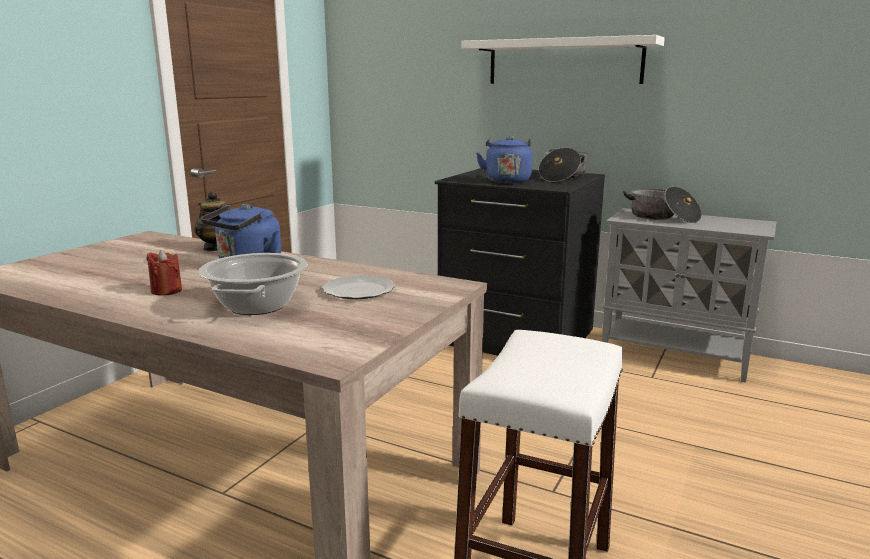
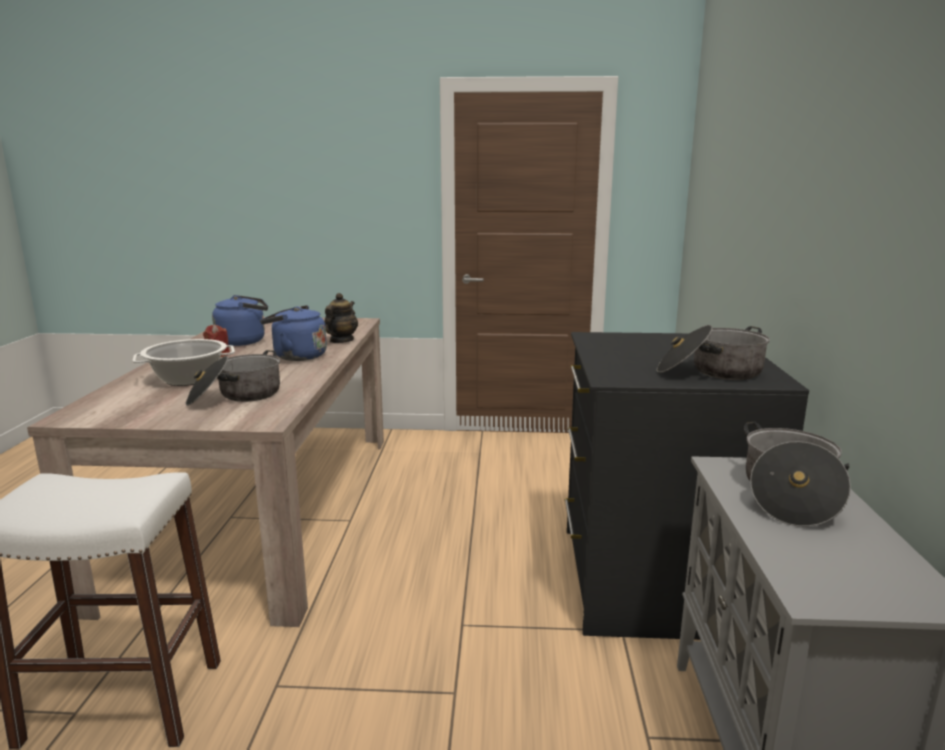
camera: 65 degrees right, 0 degrees up
plate [322,275,395,299] -> cooking pot [185,350,280,406]
white shelf [462,35,665,84] -> none
blue kettle [476,136,532,184] -> blue kettle moved to [212,295,268,346]

